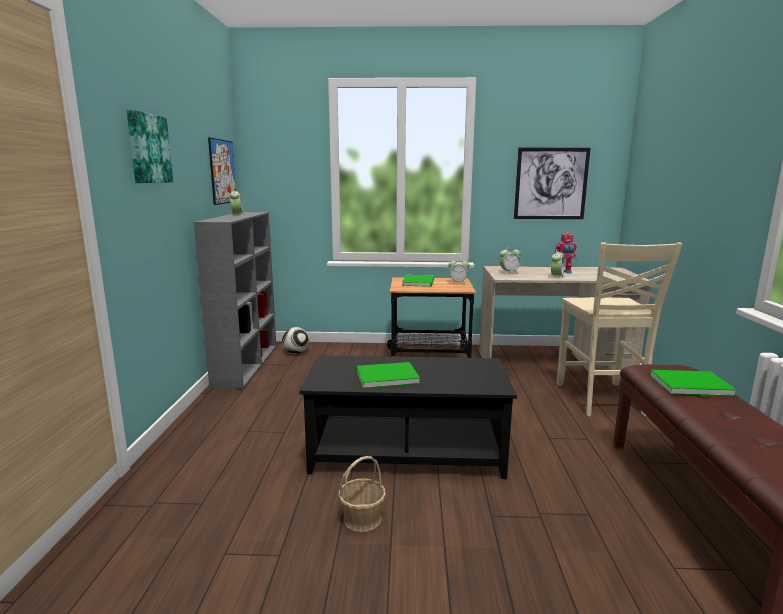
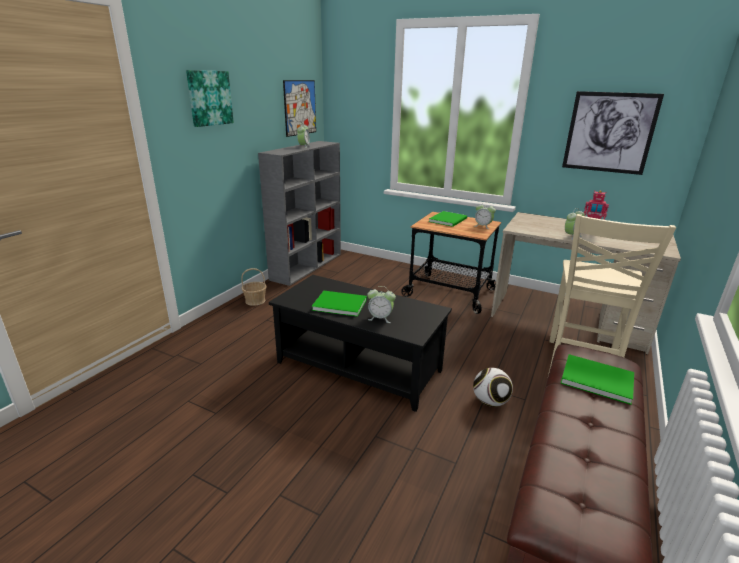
camera: 25 degrees right, 10 degrees up
football [282,327,309,354] -> football moved to [473,368,513,407]
basket [339,456,386,532] -> basket moved to [241,268,267,306]
alarm clock [500,246,521,274] -> alarm clock moved to [367,286,396,323]

